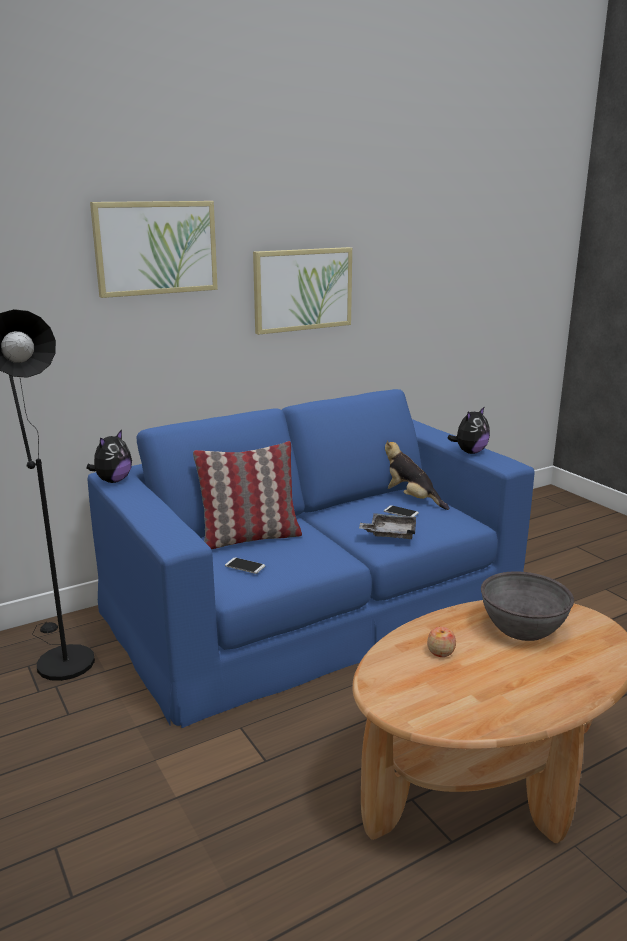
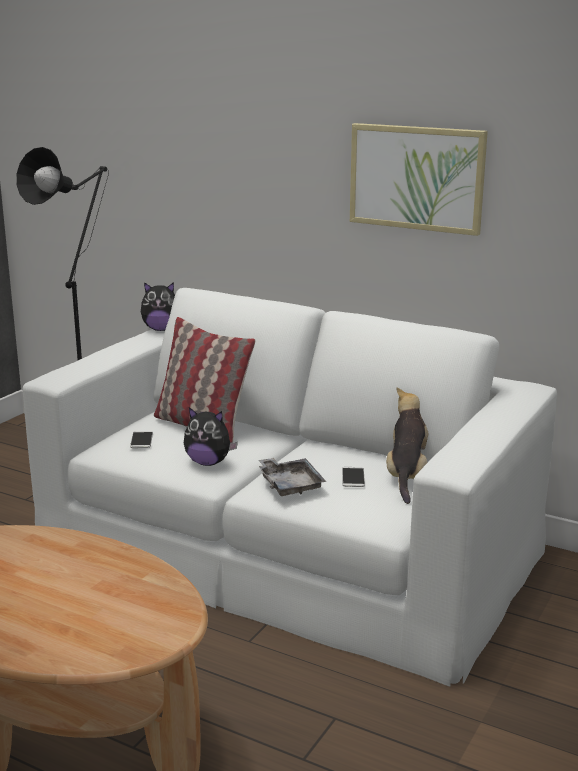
camera: 60 degrees right, 0 degrees up
blue sofa [87,389,535,728] -> white sofa [23,288,557,687]
picture [90,201,218,298] -> none
apple [427,627,456,657] -> none
plush toy [448,406,490,454] -> plush toy moved to [184,407,238,466]
grey bowl [481,571,574,641] -> none

